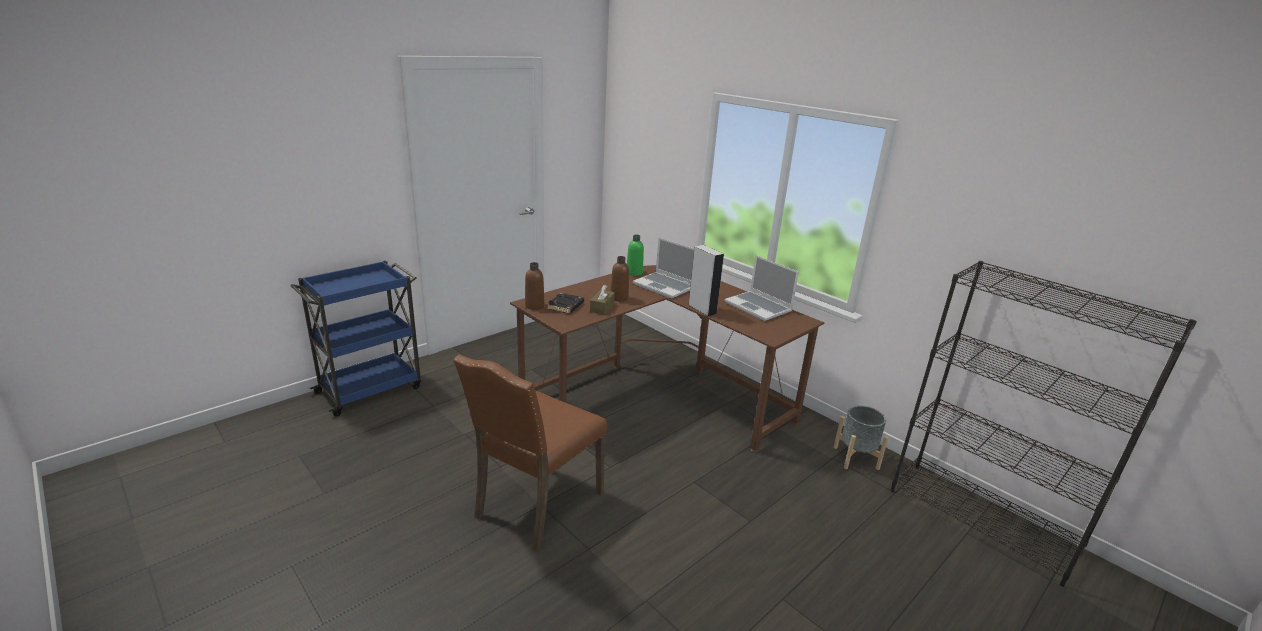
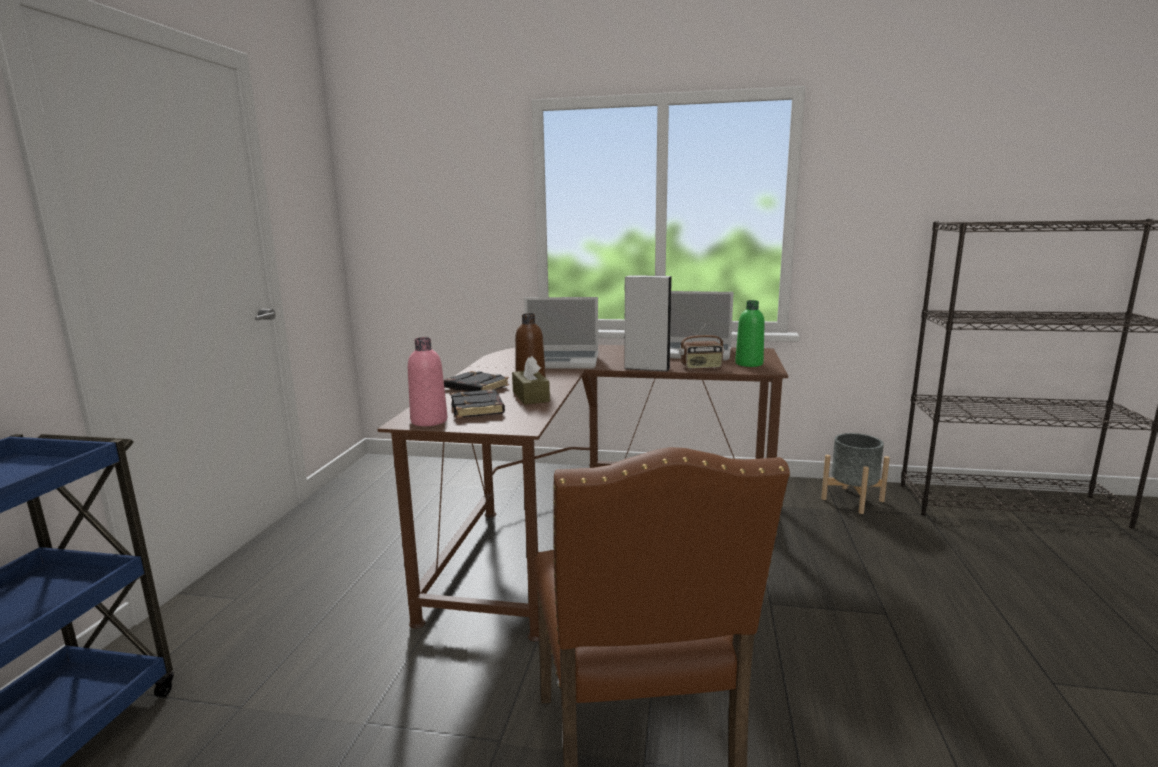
camera: 35 degrees left, 10 degrees down
brown bottle [525,262,545,310] -> pink bottle [408,337,448,426]
green bottle [627,235,644,276] -> green bottle moved to [735,300,765,367]
none -> black book [444,371,509,392]
none -> radio [679,321,724,369]

